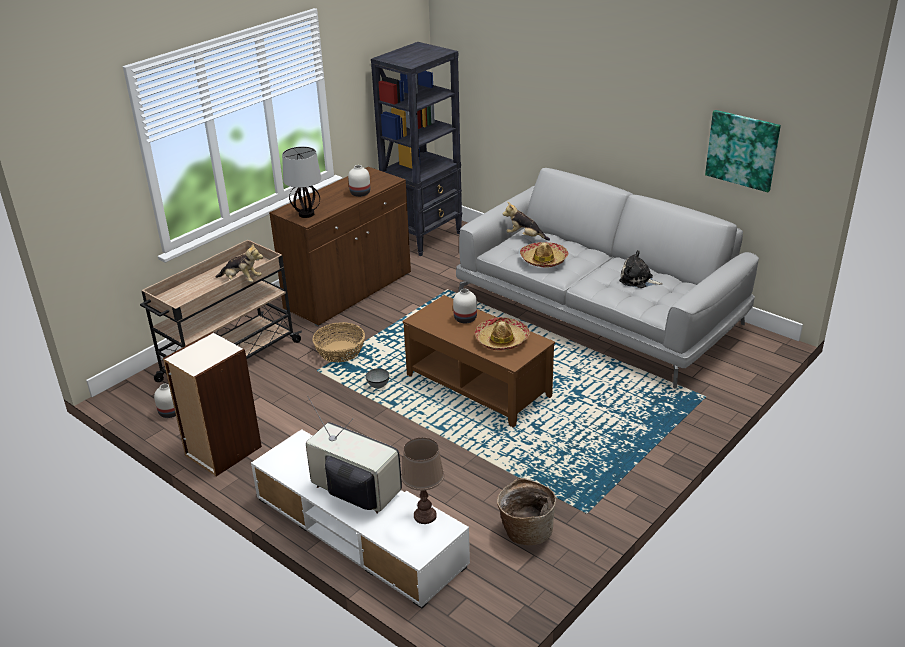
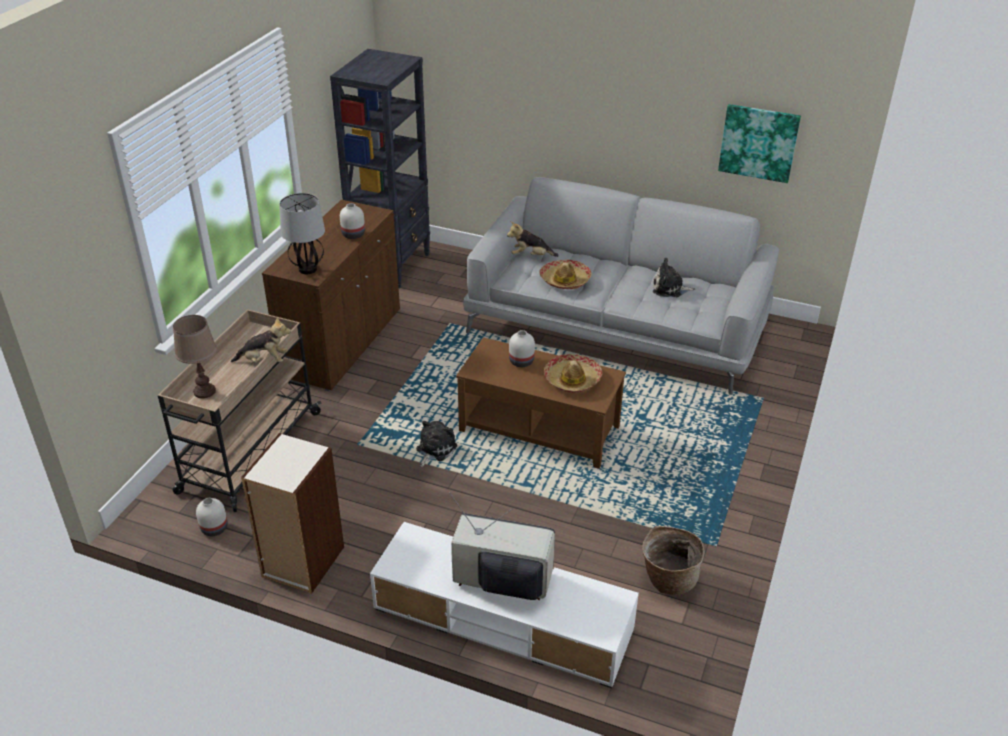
camera: 20 degrees left, 5 degrees up
basket [312,322,365,362] -> none
grey bowl [366,368,389,389] -> plush toy [416,421,457,467]
brown table lamp [401,437,444,524] -> brown table lamp moved to [173,315,217,399]

